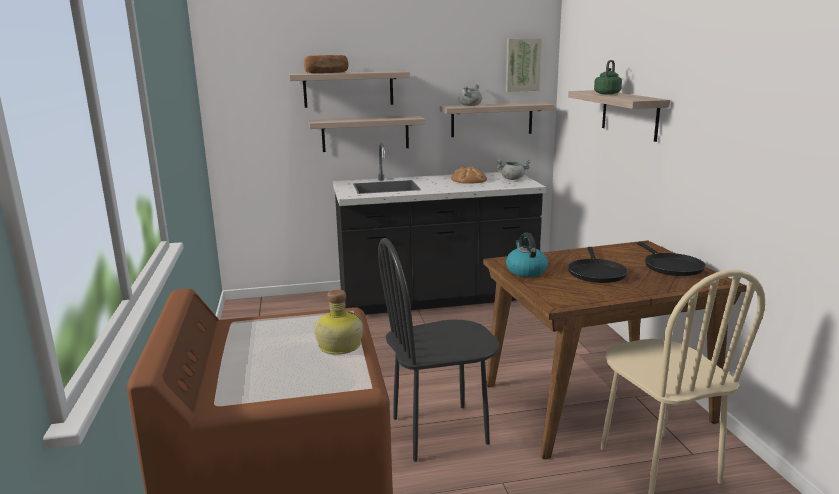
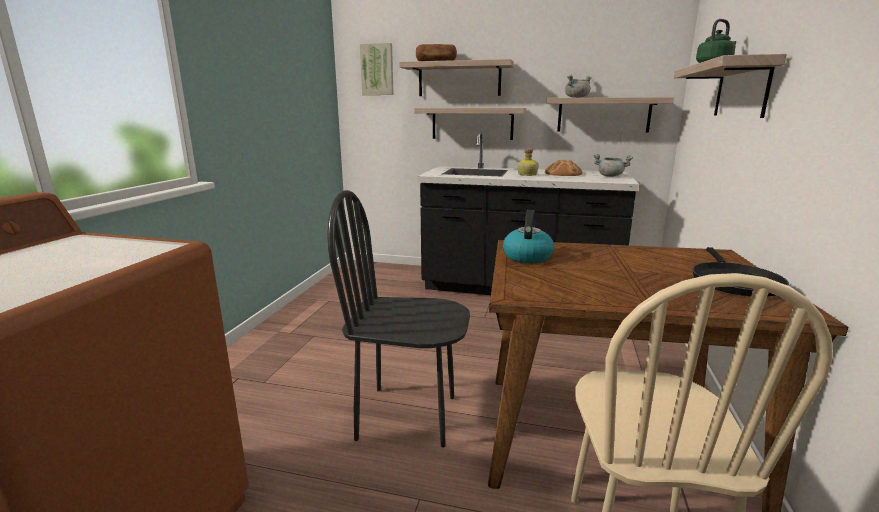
camera: 25 degrees right, 0 degrees up
bottle [314,290,363,355] -> bottle moved to [517,149,539,176]
picture [506,38,542,92] -> picture moved to [360,43,394,95]
black frying pan [568,247,628,283] -> none

